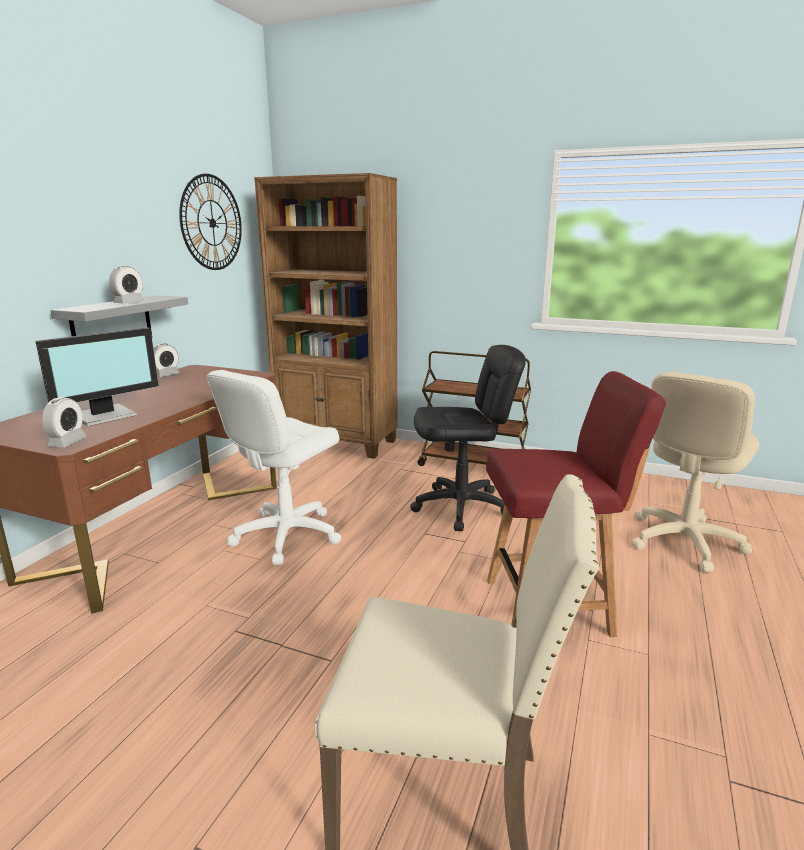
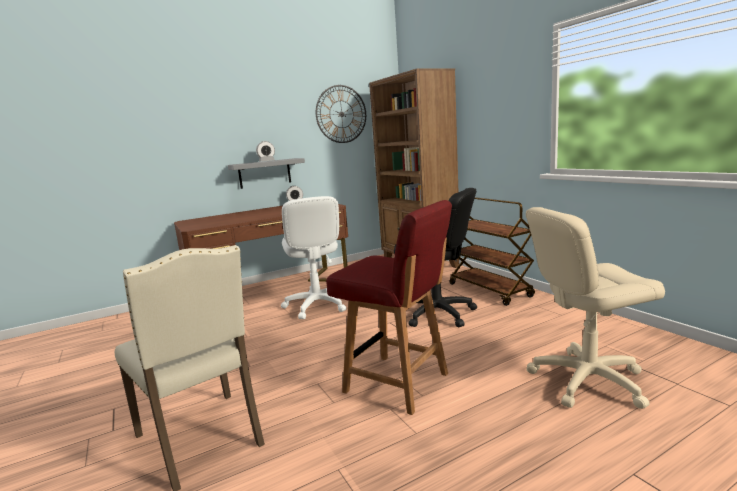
camera: 40 degrees right, 5 degrees down
monitor [35,327,159,426] -> none
alarm clock [42,397,87,447] -> none
white office chair [206,370,341,565] -> white office chair turned 90 degrees counterclockwise [281,196,346,319]

